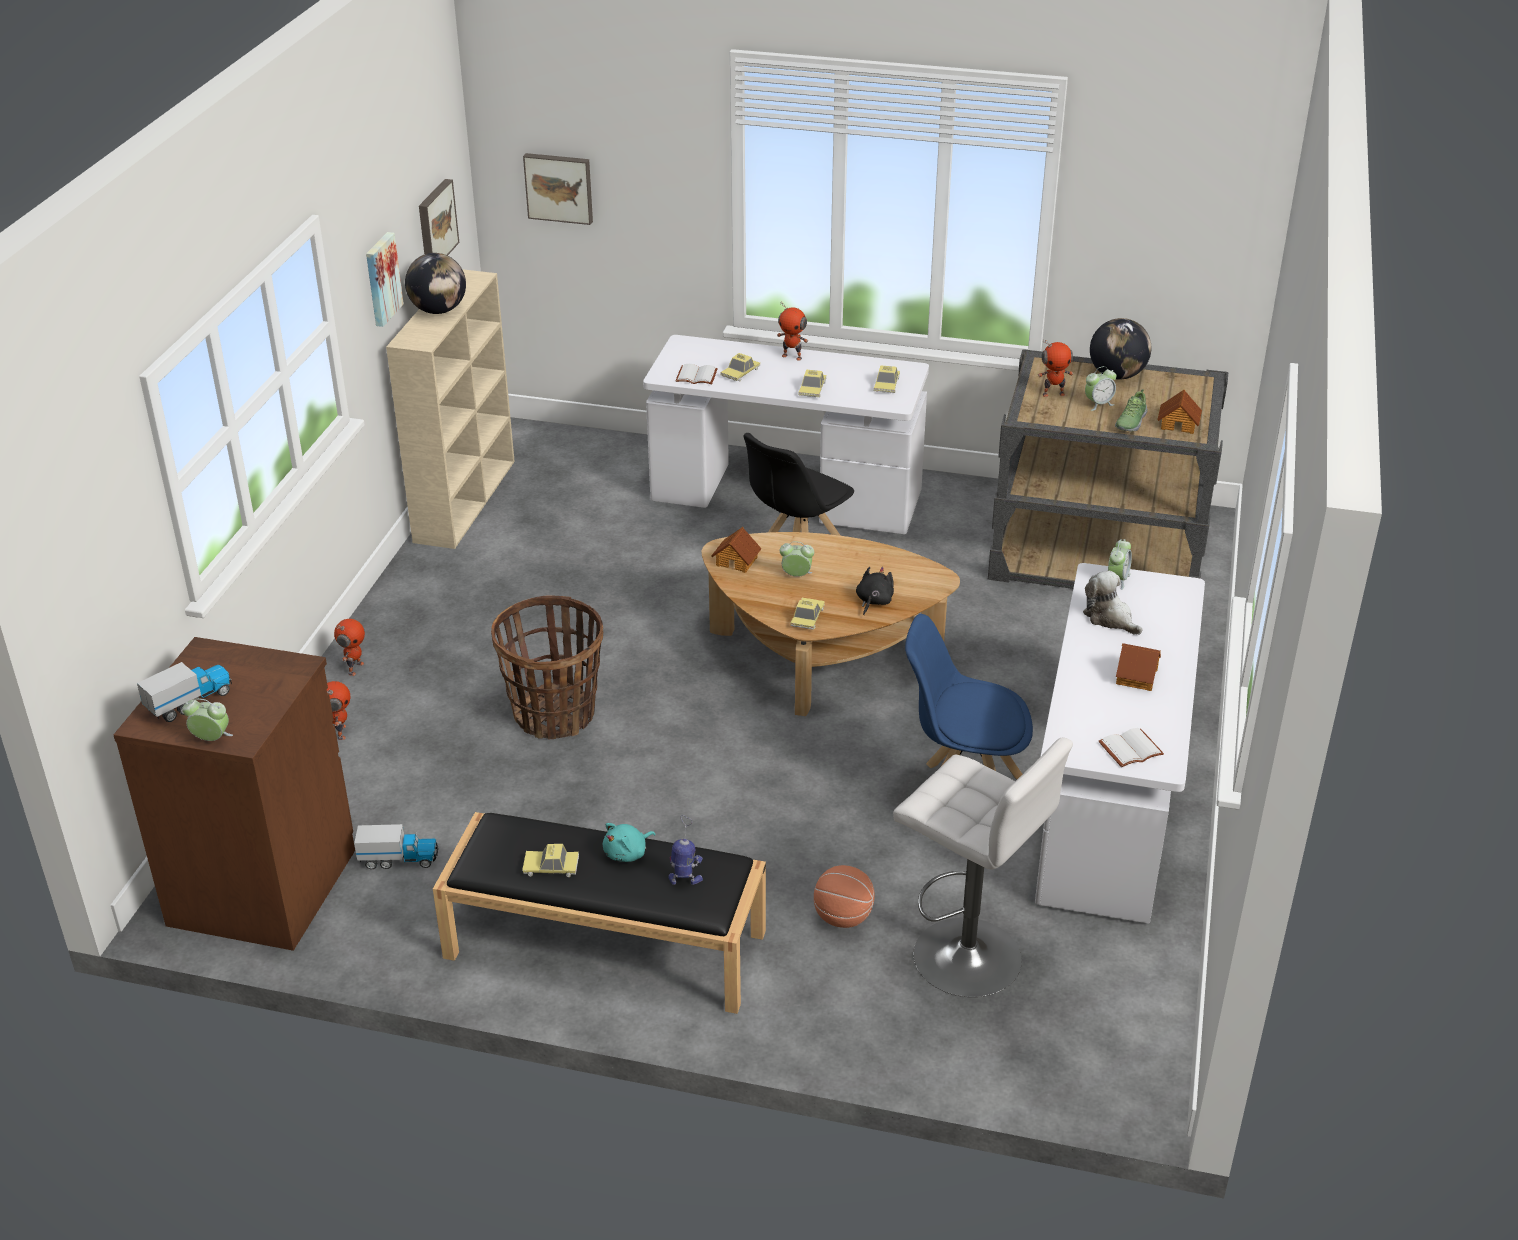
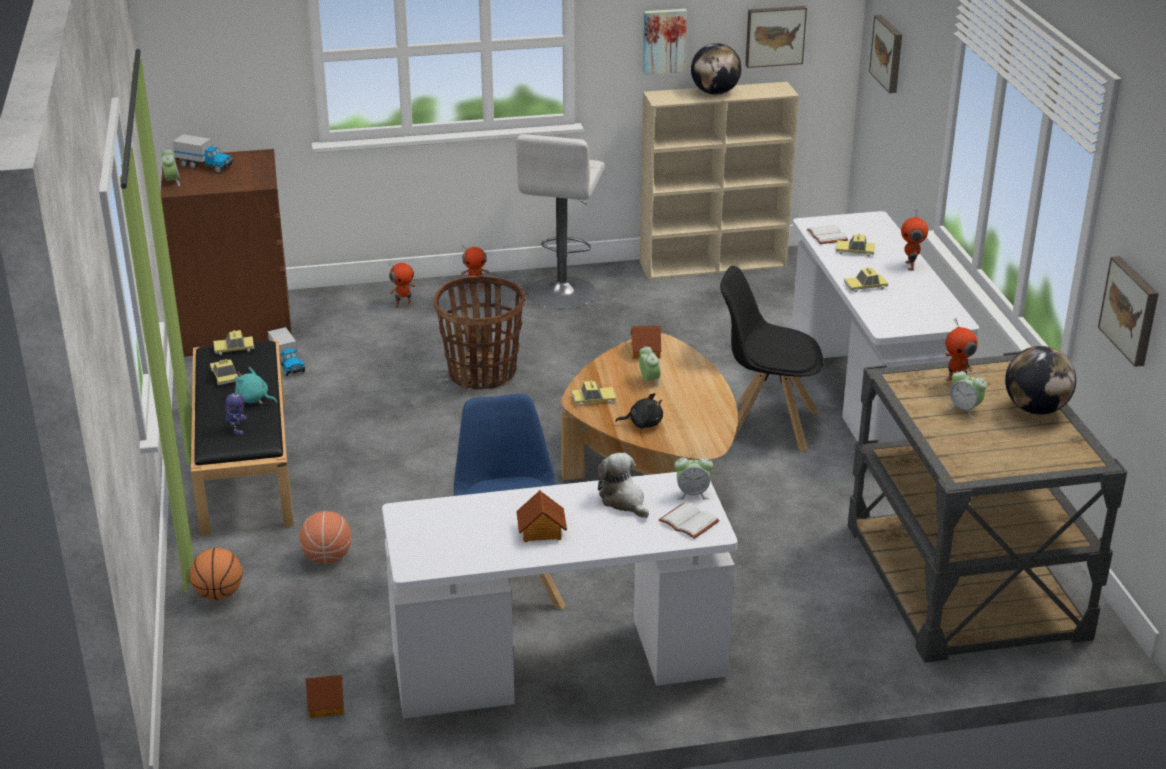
camera: 65 degrees right, 5 degrees down
toy car [874,365,900,393] -> toy car moved to [213,330,254,355]
white stool [893,737,1073,997] -> white stool moved to [516,134,605,309]
plush toy [1083,571,1143,635] -> plush toy turned 60 degrees counterclockwise [598,453,649,518]
white book [1099,728,1164,767] -> white book moved to [659,502,720,539]
shoe [1115,389,1148,432] -> none
toy house [1157,390,1202,434] -> toy house moved to [305,675,344,718]
none -> basketball [189,548,243,600]
none -> picture [1098,256,1159,367]

